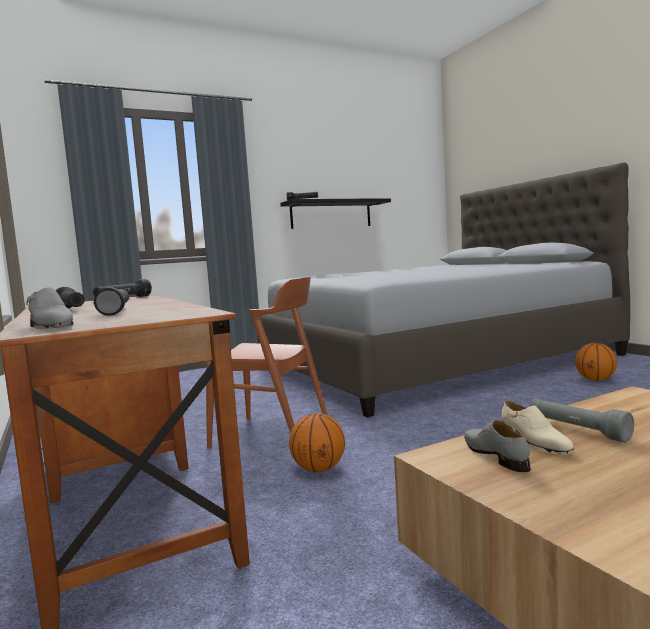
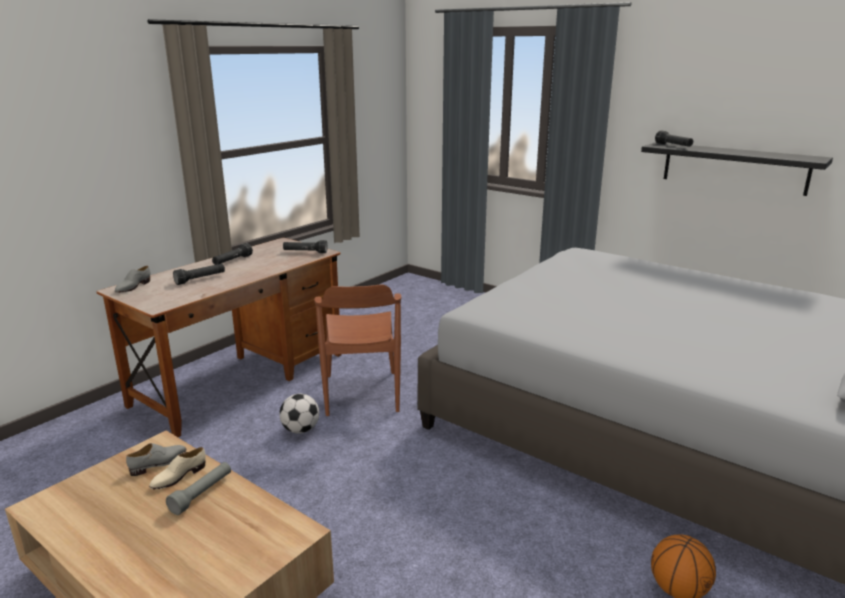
camera: 65 degrees right, 15 degrees up
basketball [289,413,345,472] -> football [279,394,319,433]

